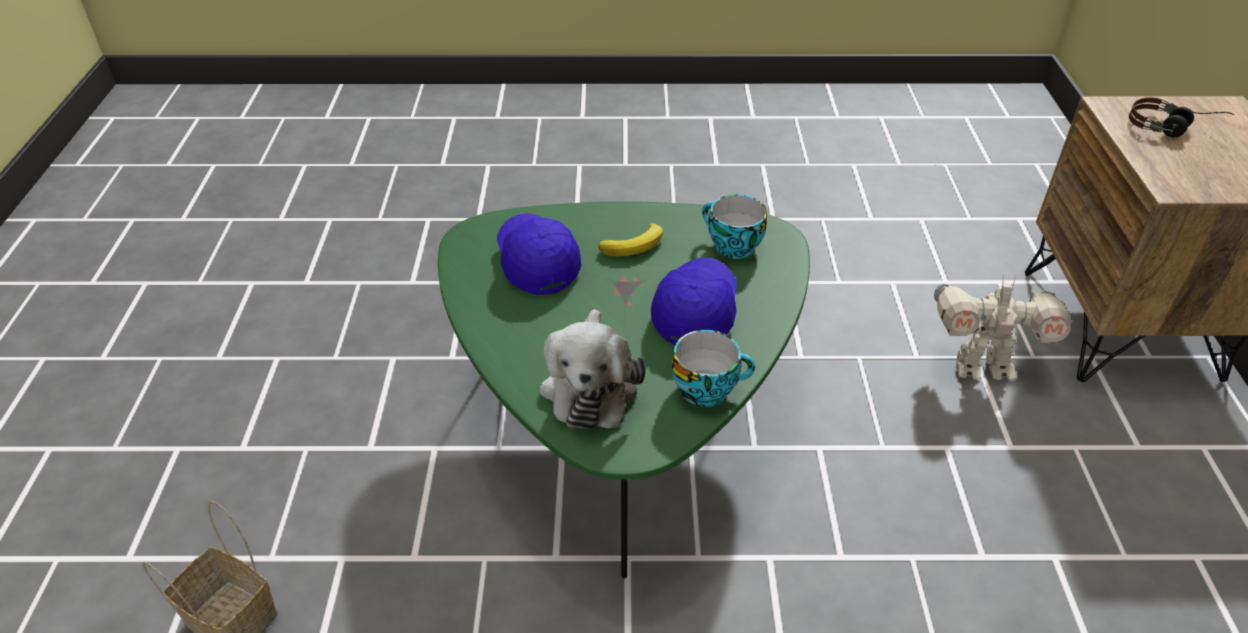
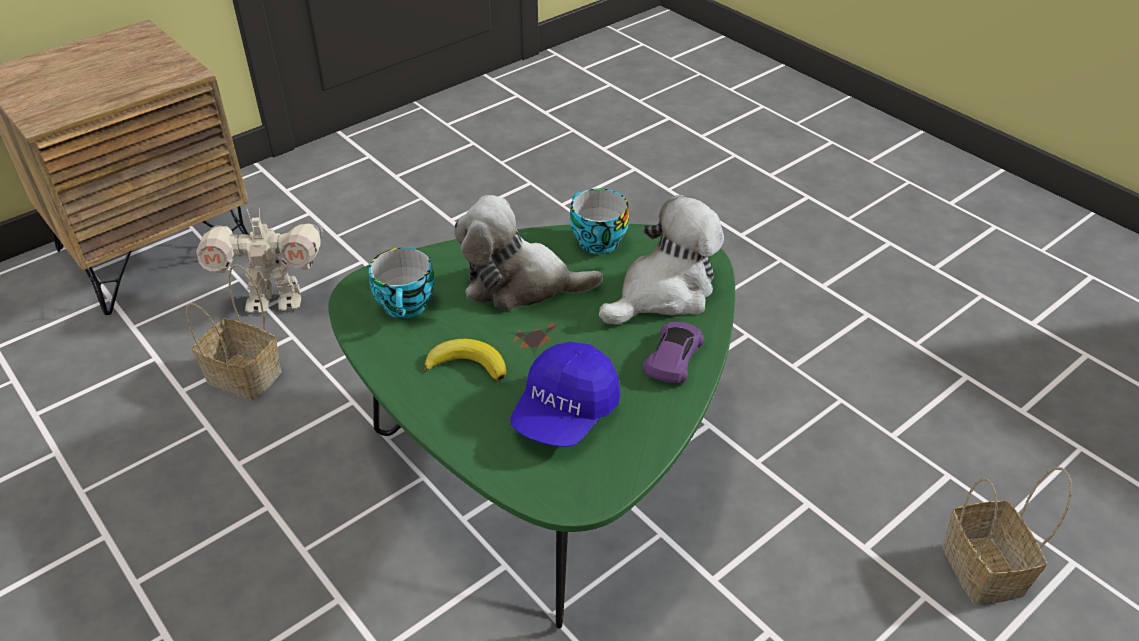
camera: 130 degrees left, 0 degrees up
blue cap [651,257,737,345] -> plush toy [454,195,603,311]
toy robot [934,274,1072,380] -> toy robot turned 120 degrees clockwise [196,208,324,313]
headphones [1129,98,1234,138] -> none
none -> basket [186,264,282,401]
none -> purple toy car [642,322,704,383]

